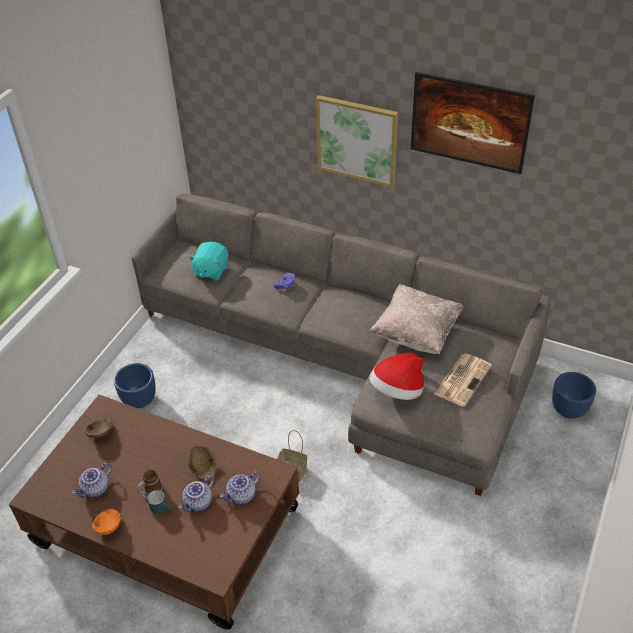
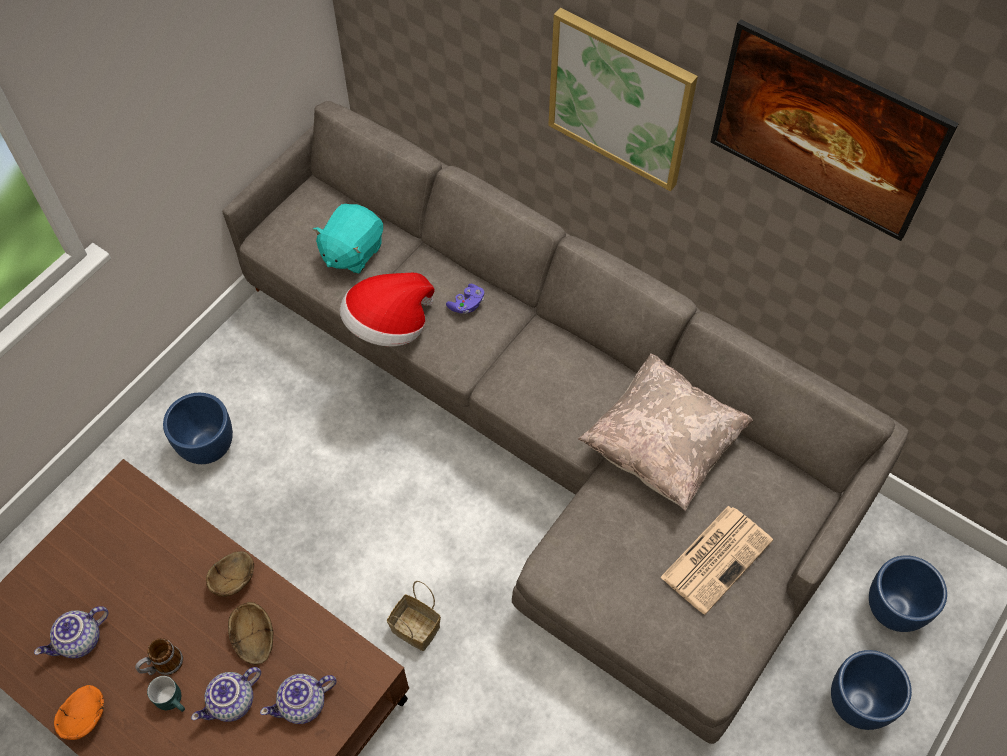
camera: 10 degrees right, 15 degrees up
brown bowl [85,418,112,438] -> brown bowl moved to [206,551,254,597]
hat [370,353,424,400] -> hat moved to [340,273,434,347]
none -> blue planter [831,650,912,730]

